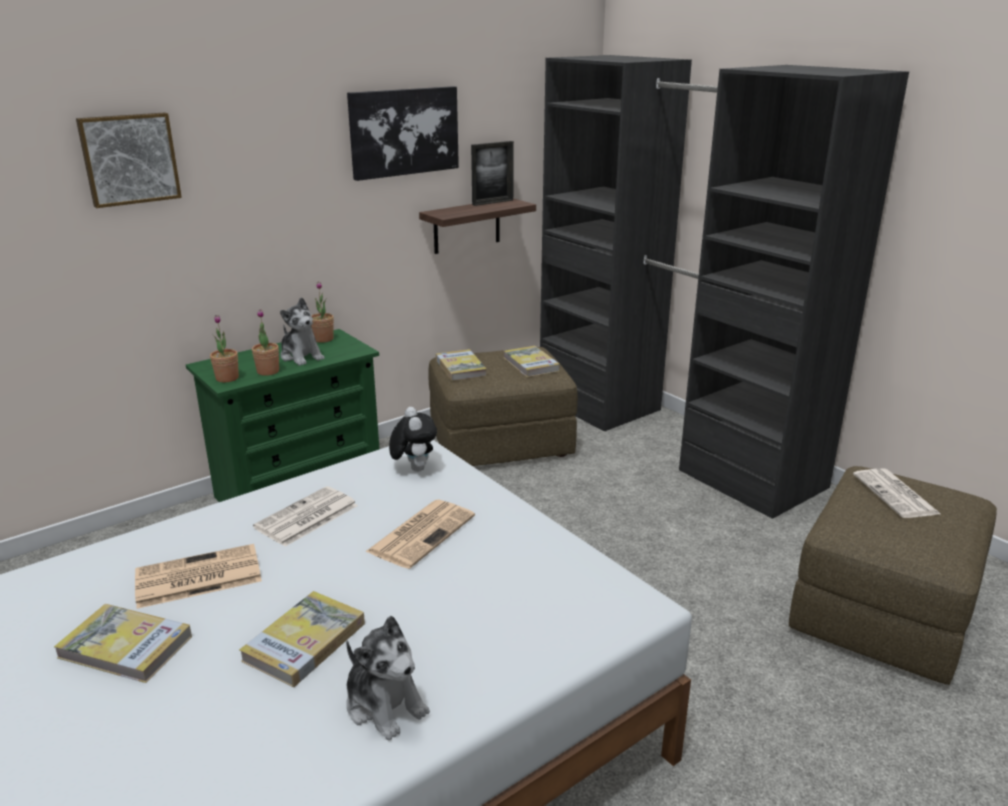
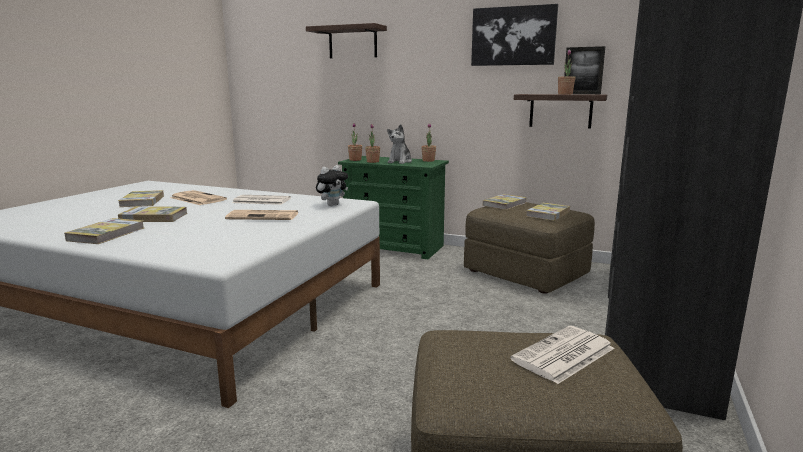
camera: 60 degrees right, 10 degrees down
picture [76,112,182,208] -> shelf [306,23,387,58]
plush toy [346,616,430,740] -> book [64,218,144,244]
none -> potted plant [558,49,575,94]

